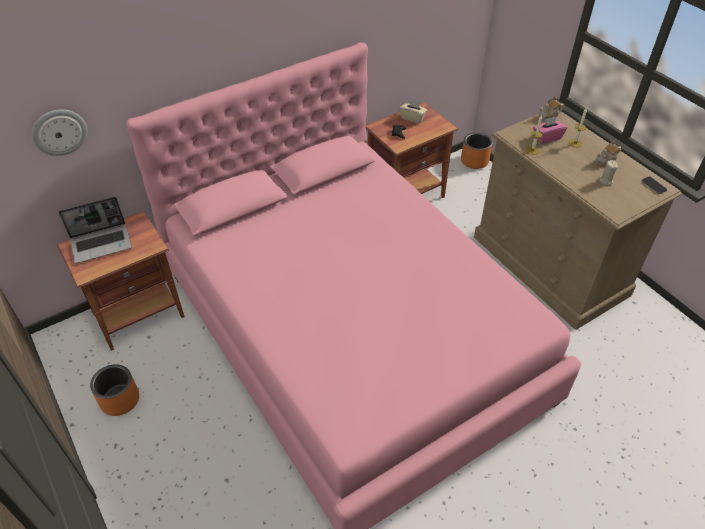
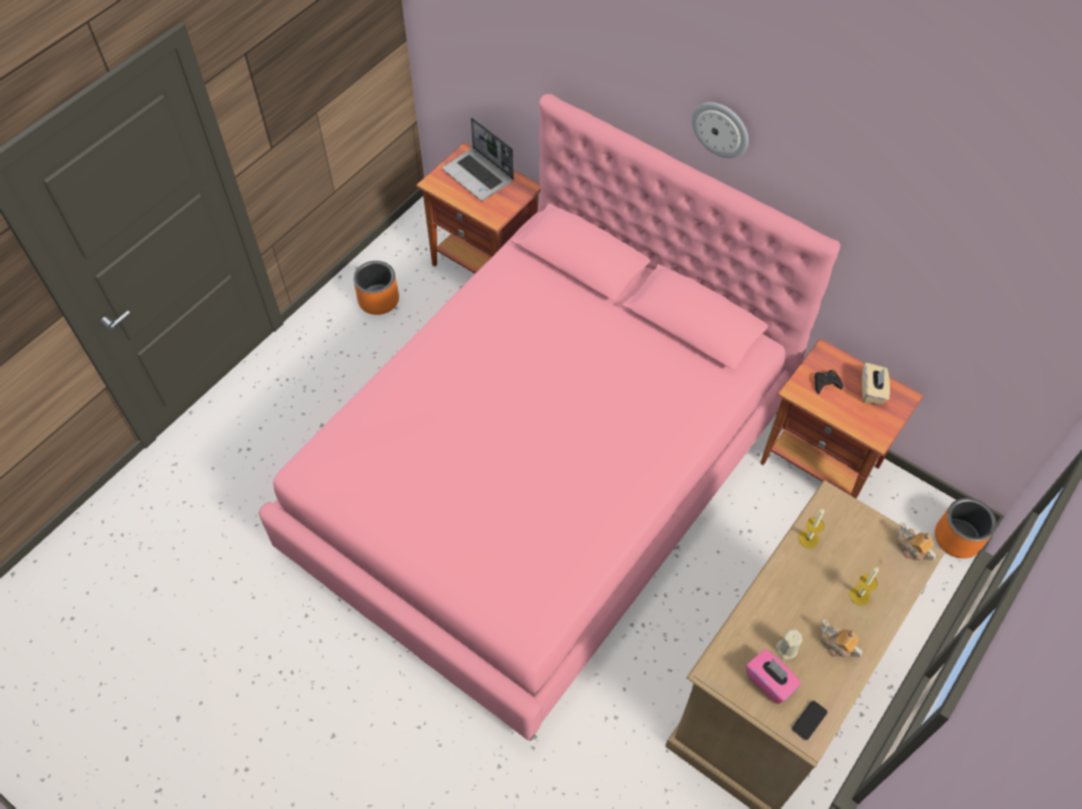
camera: 70 degrees right, 10 degrees up
wall clock [32,109,87,156] -> wall clock moved to [692,102,748,158]
pink tissue box [533,117,567,144] -> pink tissue box moved to [746,649,801,704]

